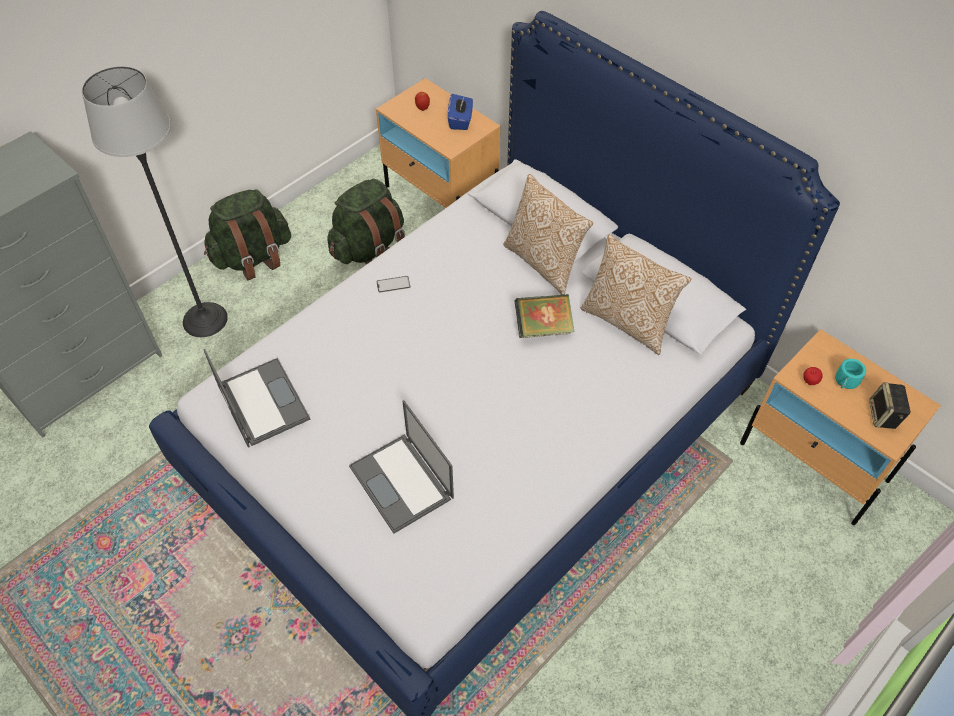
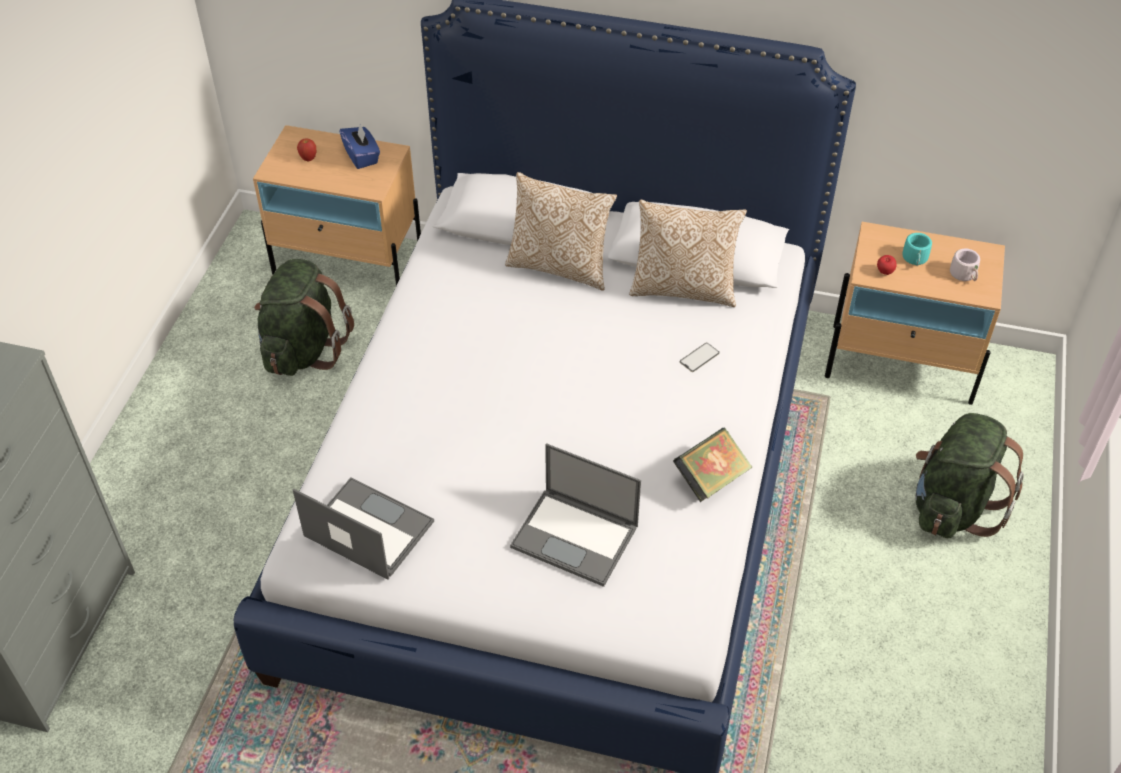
camera: 30 degrees left, 5 degrees down
floor lamp [82,66,228,337] -> none
green backpack [204,189,291,280] -> green backpack moved to [915,413,1024,538]
phone [376,276,410,293] -> phone moved to [680,343,720,372]
book [515,294,575,338] -> book moved to [673,428,752,502]
speaker [869,382,911,429] -> grey mug [950,248,980,281]

